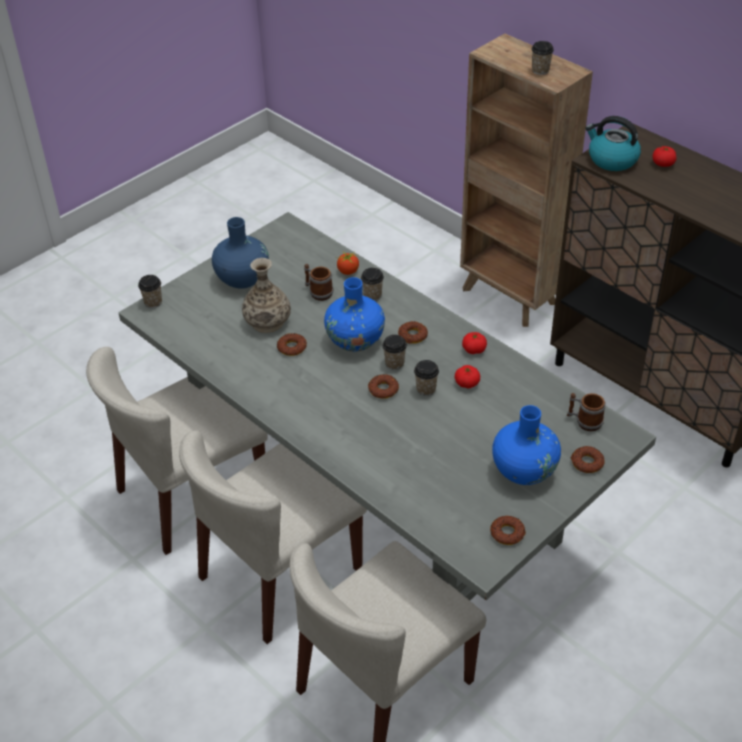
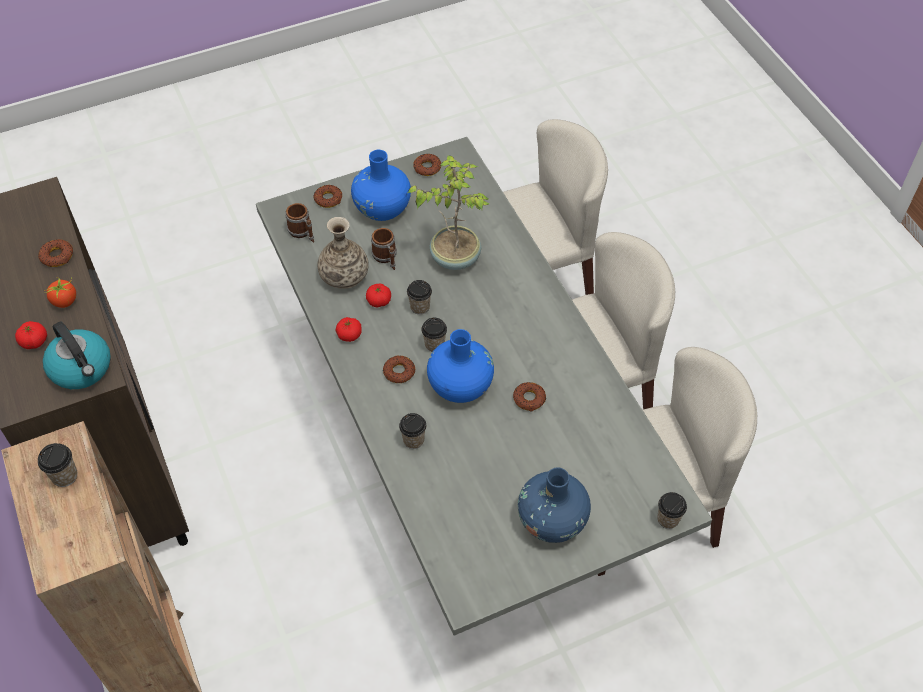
camera: 160 degrees left, 10 degrees up
vase [242,258,291,333] -> vase moved to [317,217,369,289]
mug [304,264,333,301] -> mug moved to [371,228,397,270]
tomato [335,252,359,275] -> tomato moved to [44,278,76,308]
donut [368,374,399,399] -> donut moved to [38,239,73,267]
none -> potted plant [408,155,489,270]

